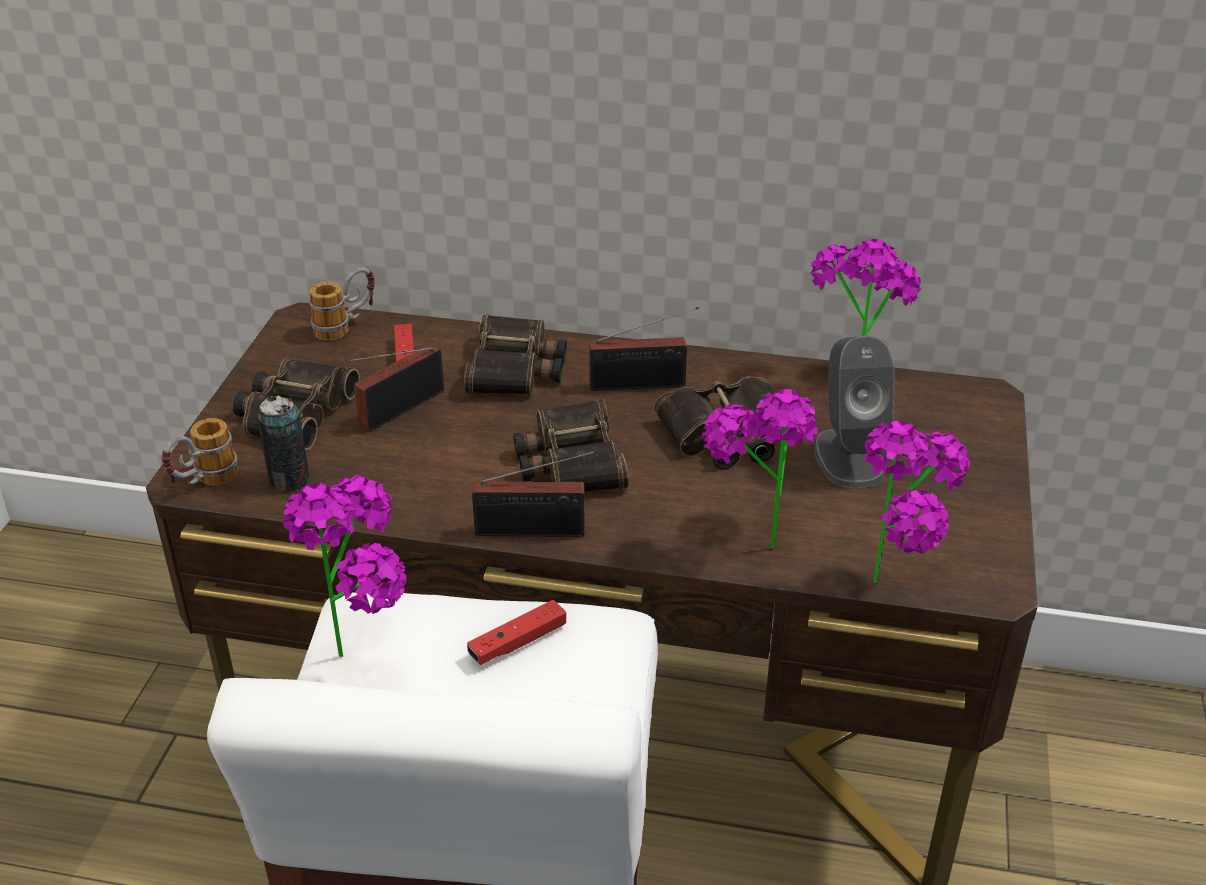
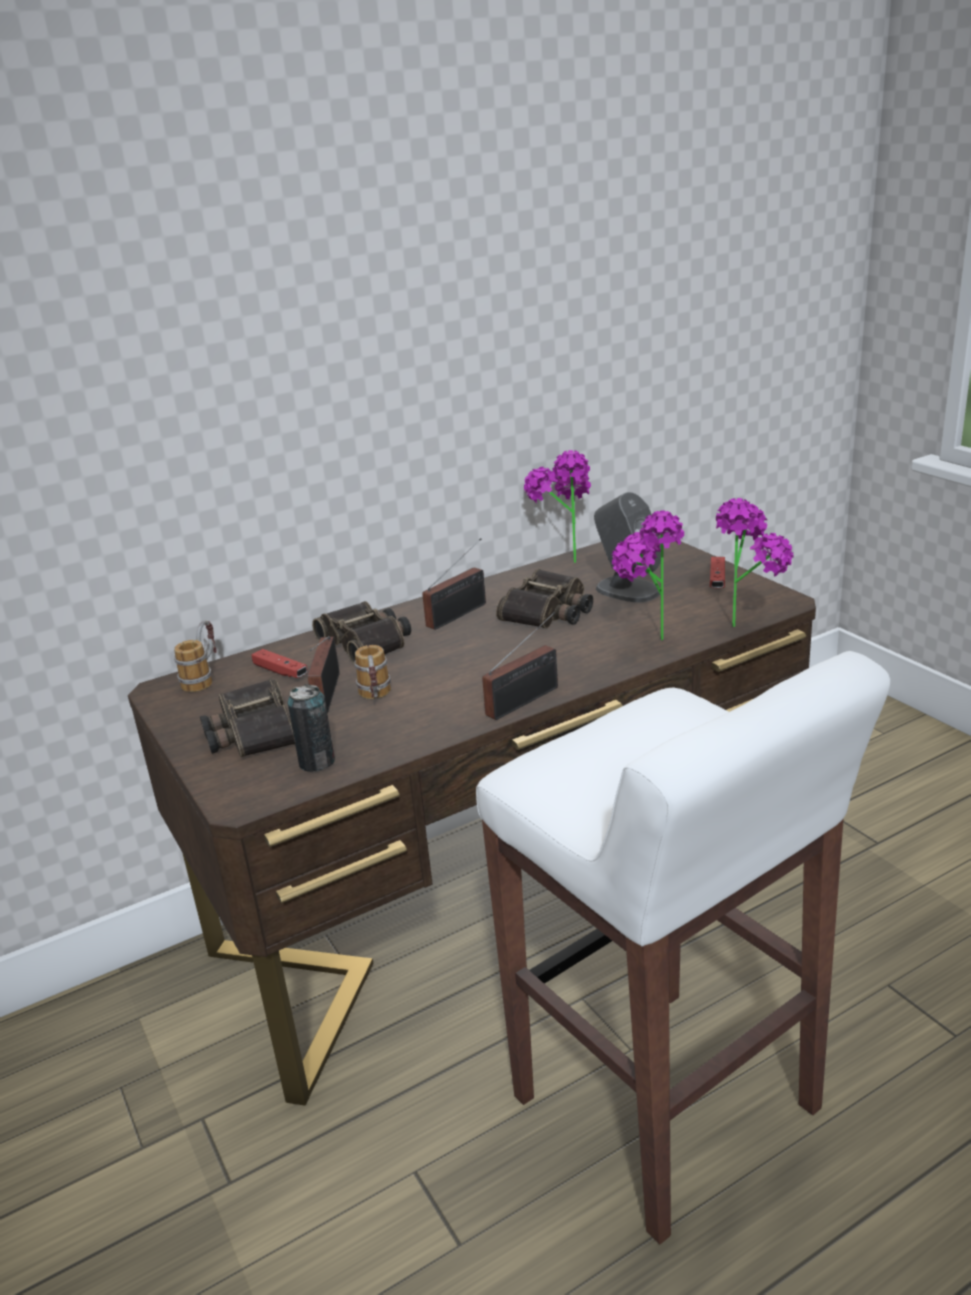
camera: 40 degrees left, 10 degrees down
mug [161,418,238,485] -> mug moved to [354,645,391,699]
potted plant [283,475,406,657] -> none
red game controller [467,600,566,665] -> red game controller moved to [710,557,725,588]
binoculars [513,399,629,491] -> none

